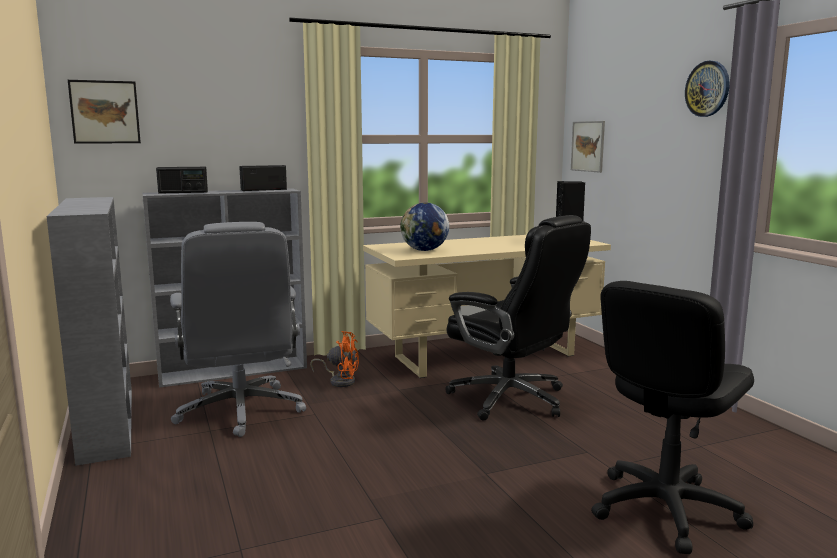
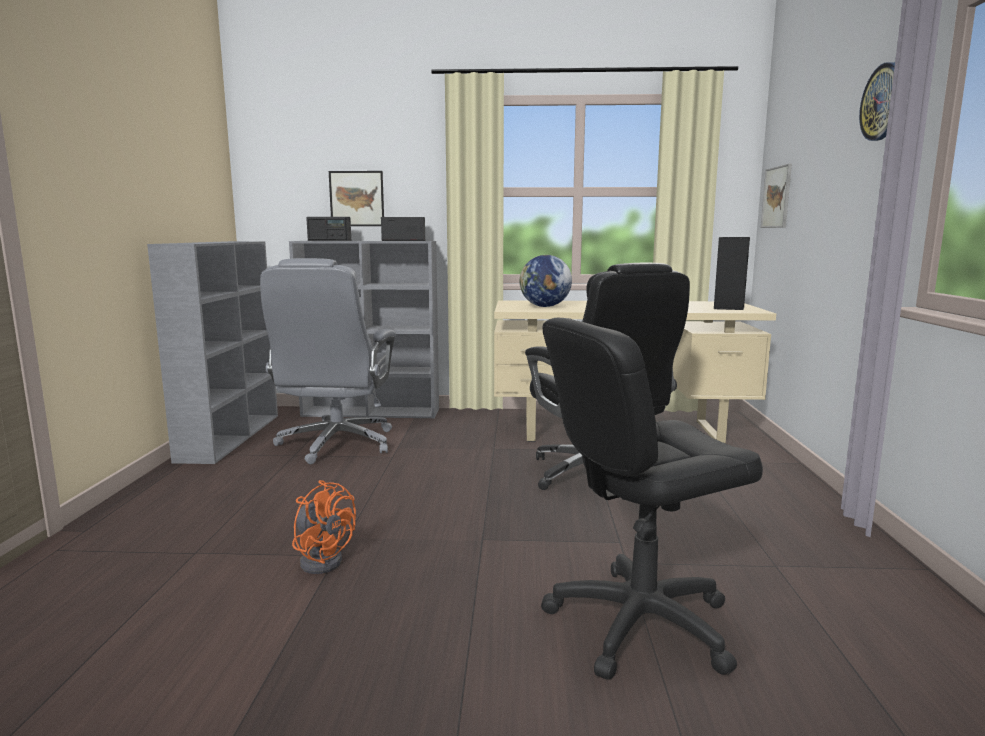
camera: 25 degrees right, 0 degrees up
picture [68,80,141,144] -> picture moved to [329,171,384,226]
orange fan [310,331,359,387] -> orange fan moved to [292,480,356,574]

